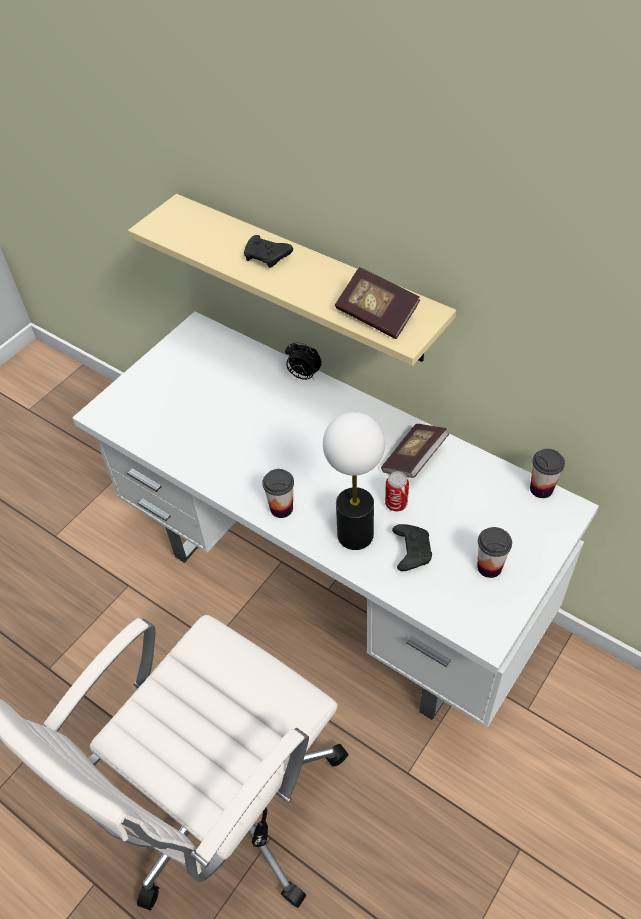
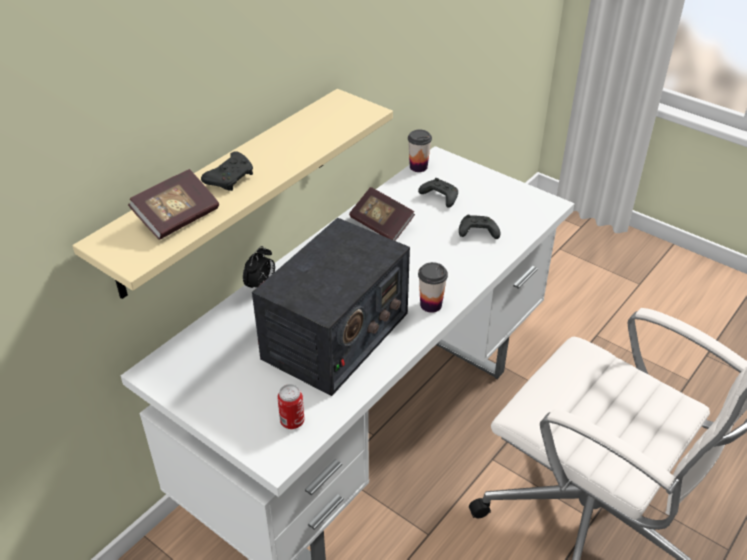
camera: 90 degrees left, 10 degrees down
table lamp [323,412,385,550] -> none
book [335,267,420,339] -> book moved to [128,169,219,240]
can [385,472,409,511] -> can moved to [277,384,305,429]
cup [477,527,512,578] -> none
none -> radio [252,218,410,396]
none -> black game controller [418,178,458,208]

